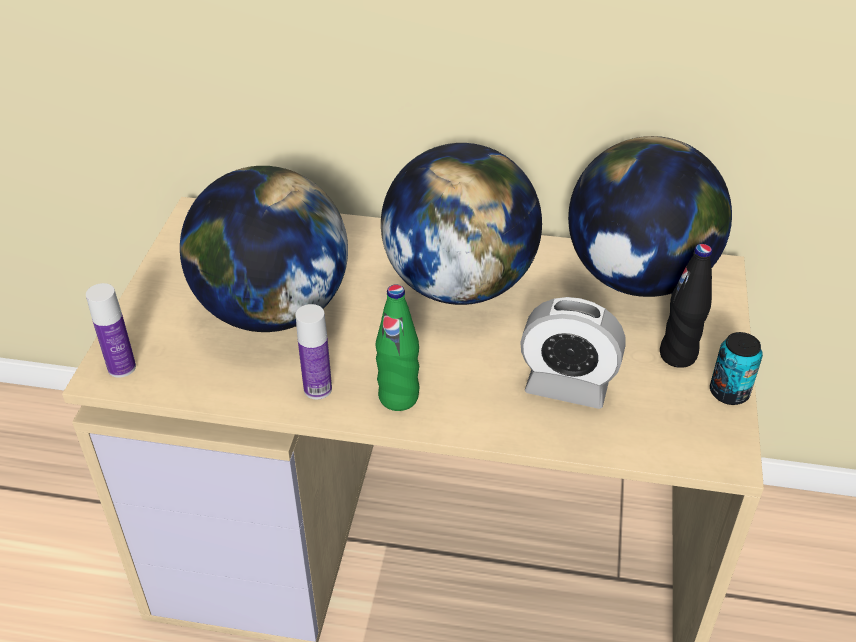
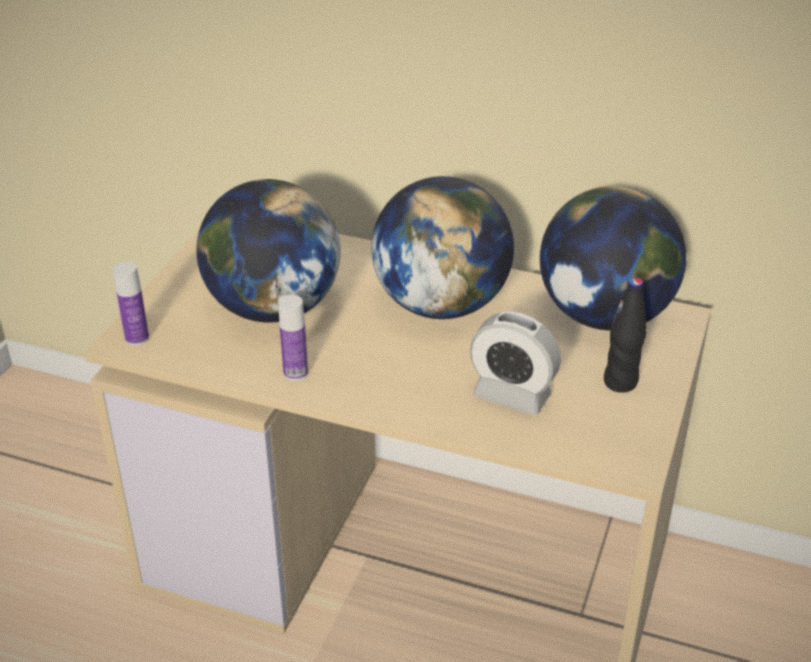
camera: 10 degrees right, 5 degrees down
green bottle [376,285,420,411] -> none
can [710,332,763,405] -> none

